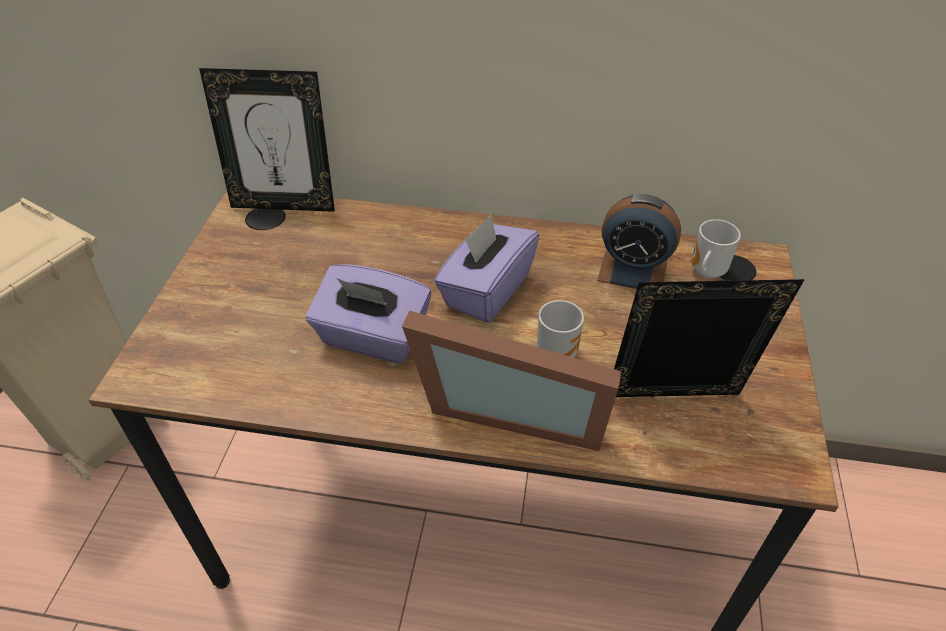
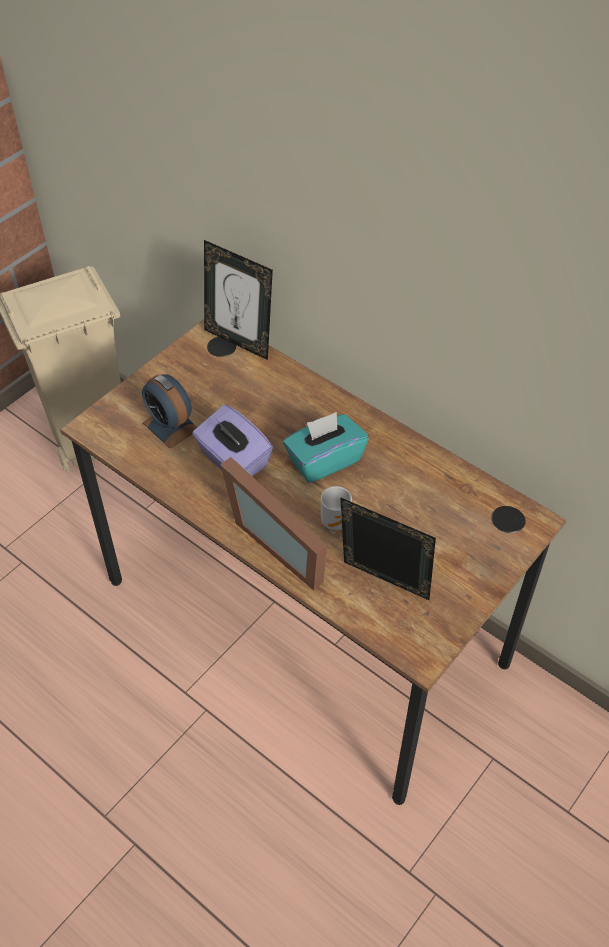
camera: 30 degrees right, 5 degrees up
purple tissue box [434,215,539,323] -> turquoise tissue box [283,412,368,483]
alarm clock [597,194,681,289] -> alarm clock moved to [142,374,197,449]
mug [691,219,741,278] -> none

